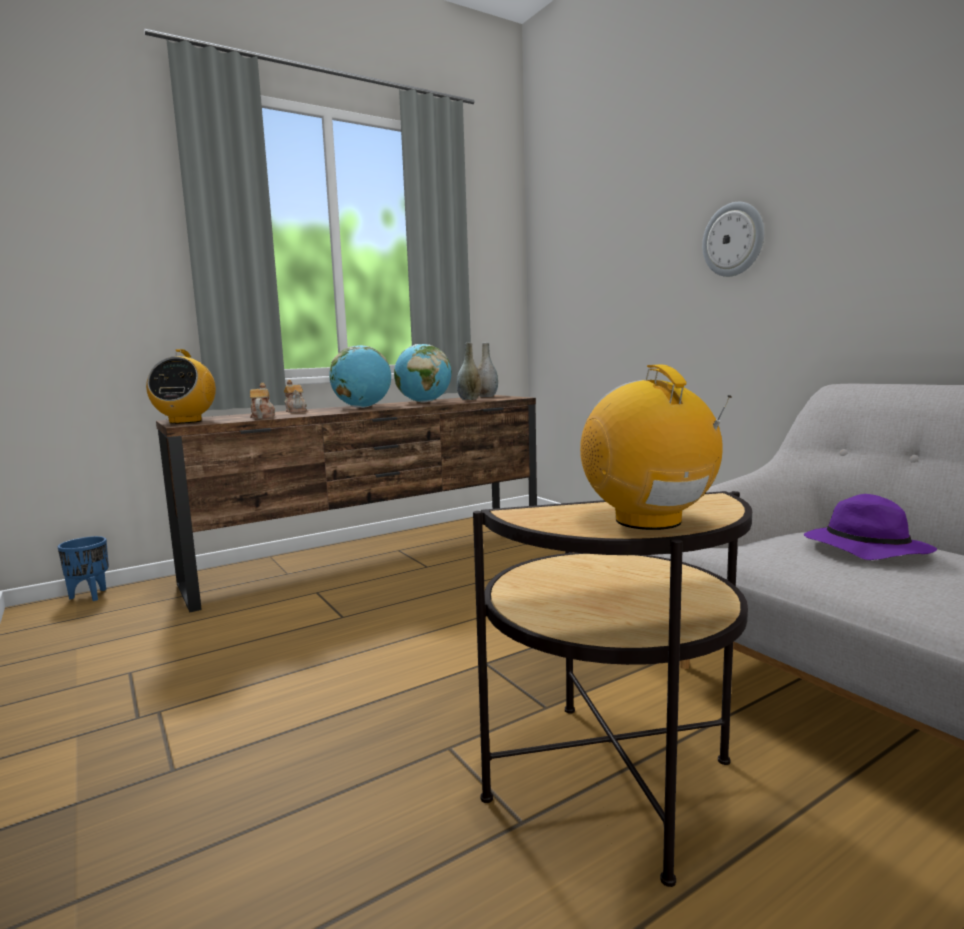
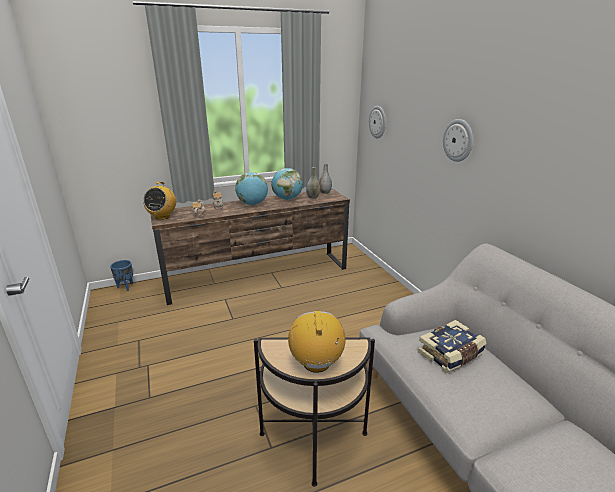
camera: 10 degrees right, 15 degrees up
purple hat [804,494,937,560] -> book [418,320,487,373]
none -> wall clock [369,106,386,138]

